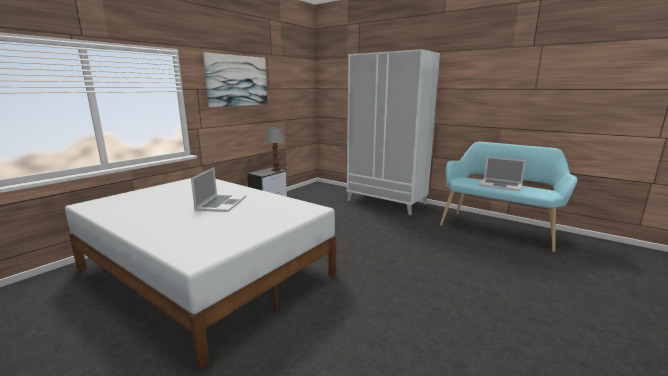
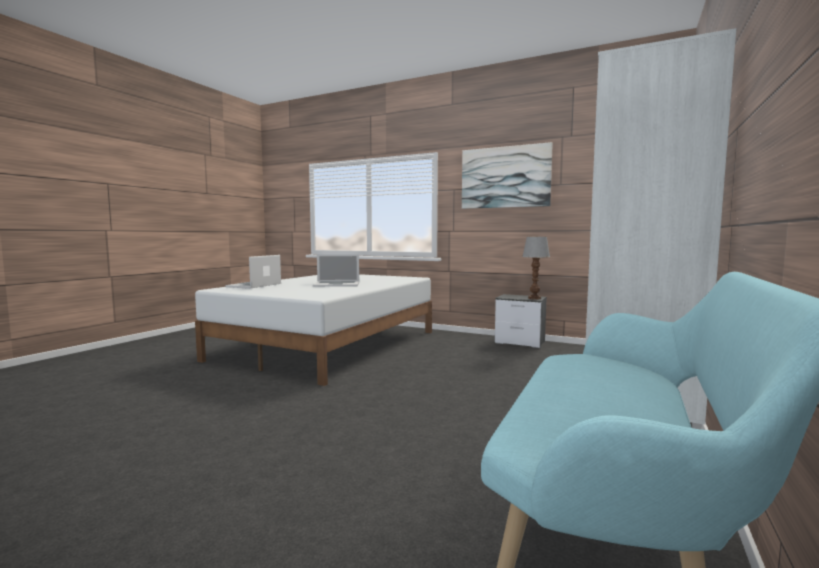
camera: 80 degrees right, 10 degrees down
laptop [479,157,526,191] -> laptop moved to [225,255,281,289]

